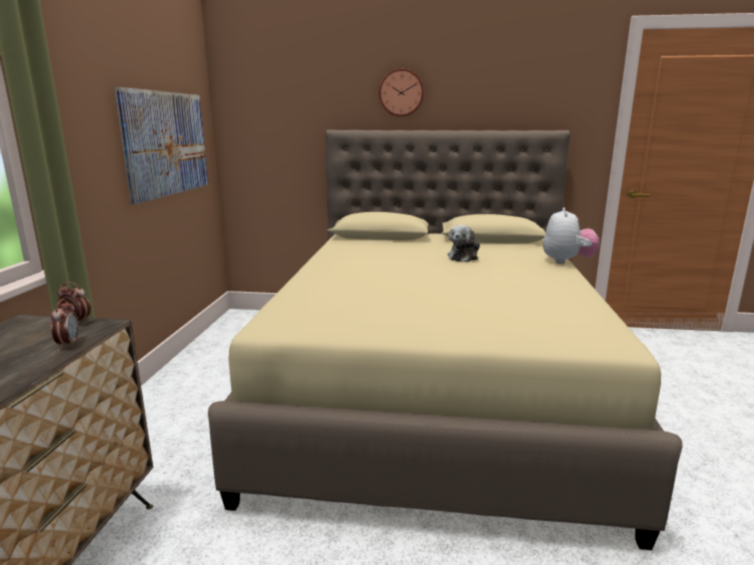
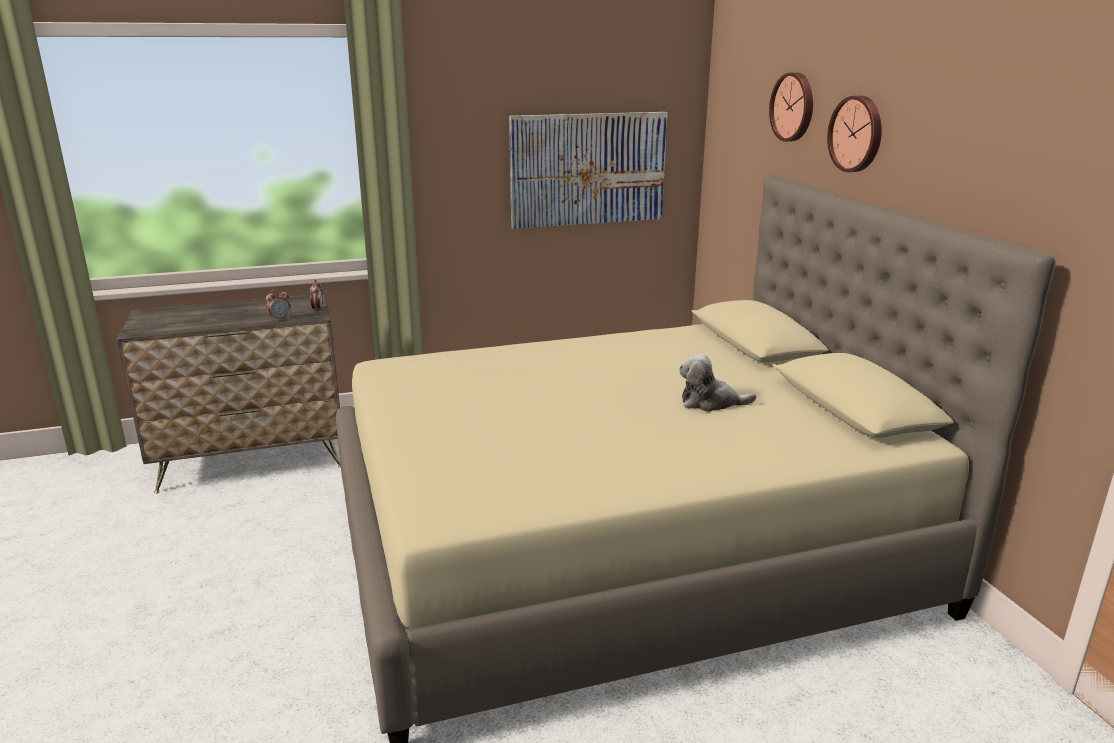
camera: 65 degrees right, 5 degrees up
plush toy [543,208,599,264] -> none
none -> wall clock [769,72,813,142]

